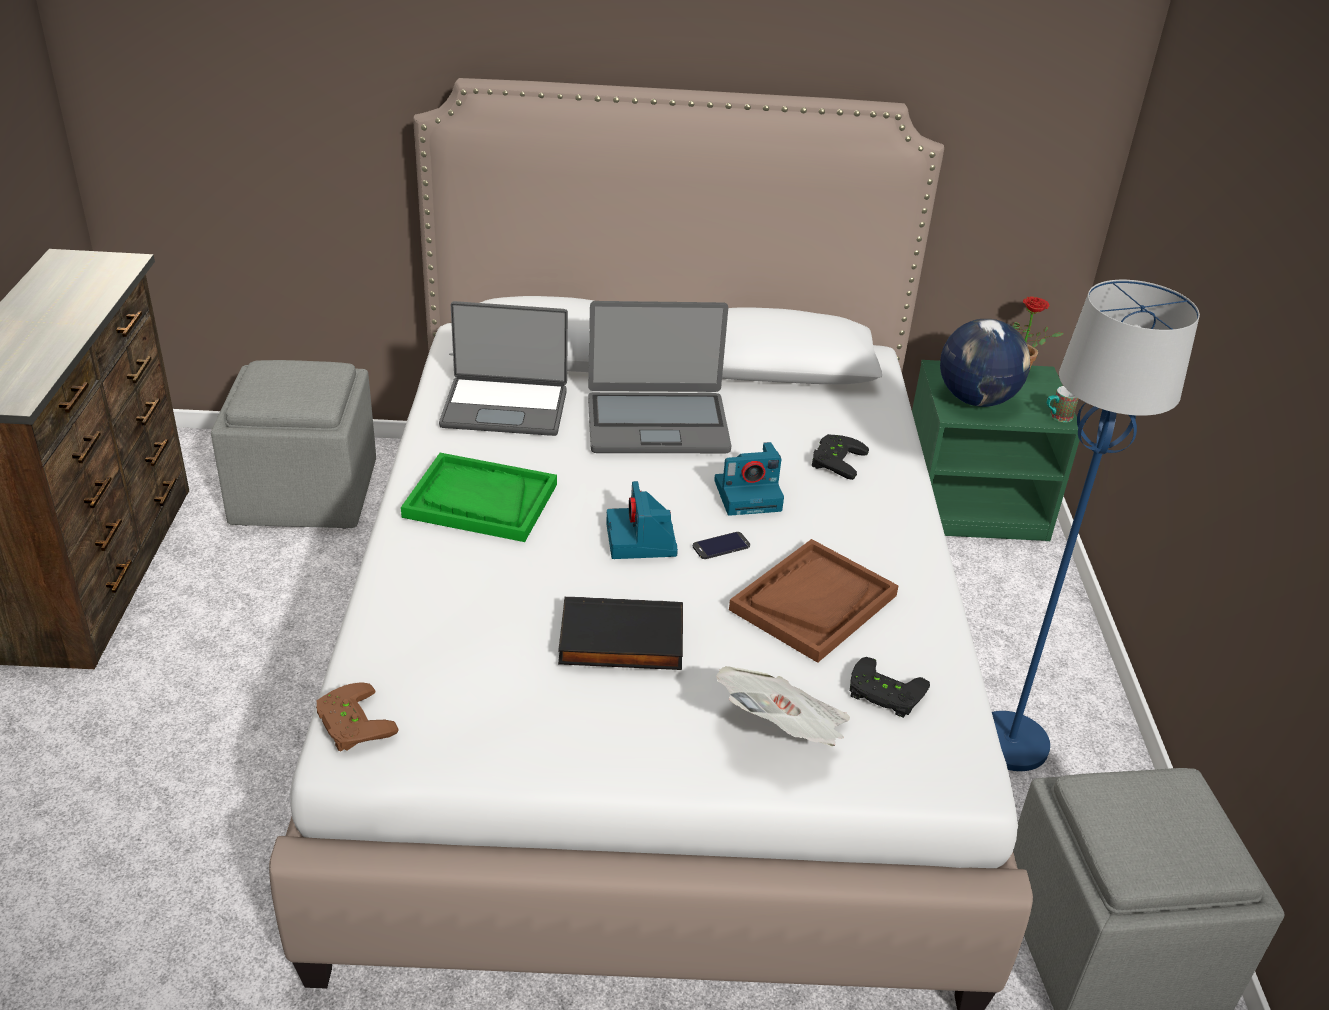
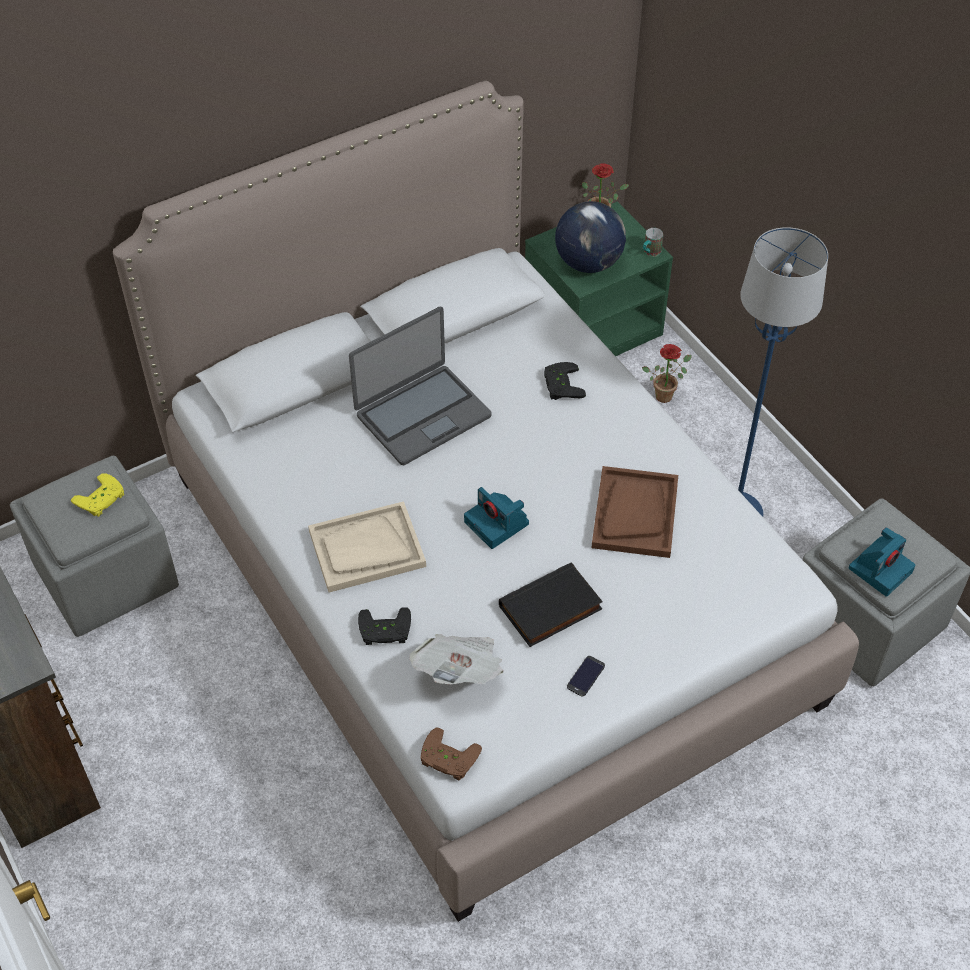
camera: 30 degrees left, 15 degrees up
green tray [401,453,557,542] -> beige tray [308,501,426,593]
laptop [439,301,568,436] -> none
phone [693,532,750,559] -> phone moved to [567,656,605,696]
camera [714,442,784,516] -> camera moved to [848,527,916,597]
newspaper [716,666,850,746] -> newspaper moved to [410,634,503,684]
black game controller [850,657,930,718] -> black game controller moved to [358,607,411,645]
none -> yellow game controller [71,473,124,517]
none -> potted plant [642,344,691,403]

